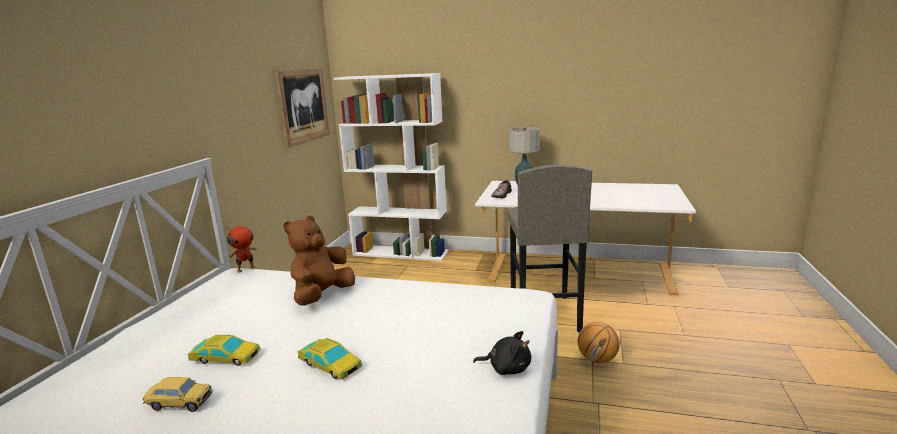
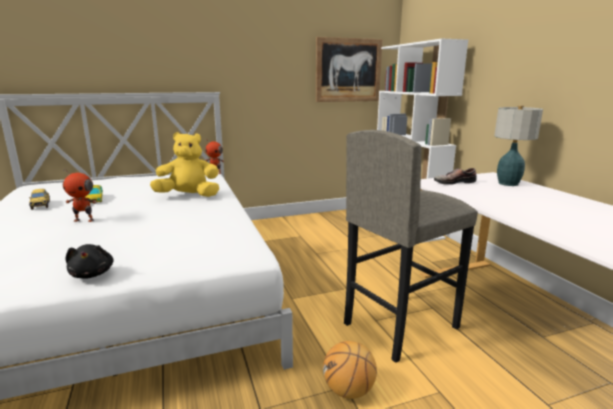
camera: 55 degrees right, 0 degrees up
brown plush toy [284,216,355,306] -> yellow plush toy [150,132,219,197]
toy car [298,338,363,380] -> toy robot [63,168,97,222]

